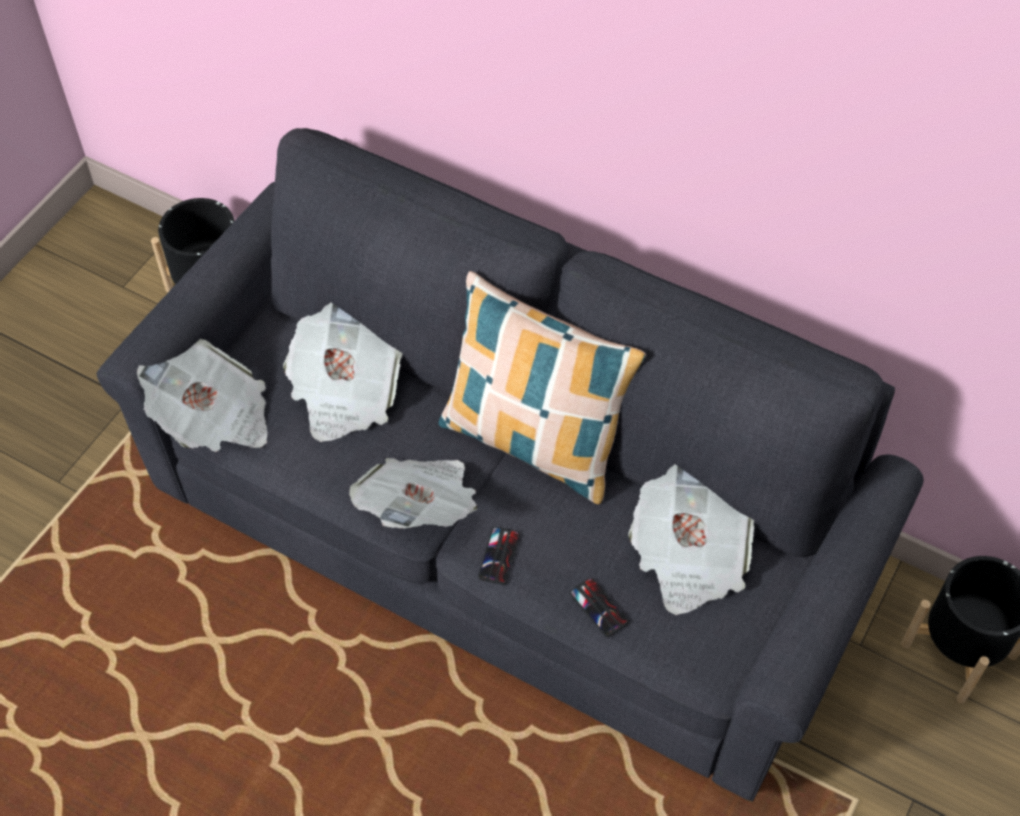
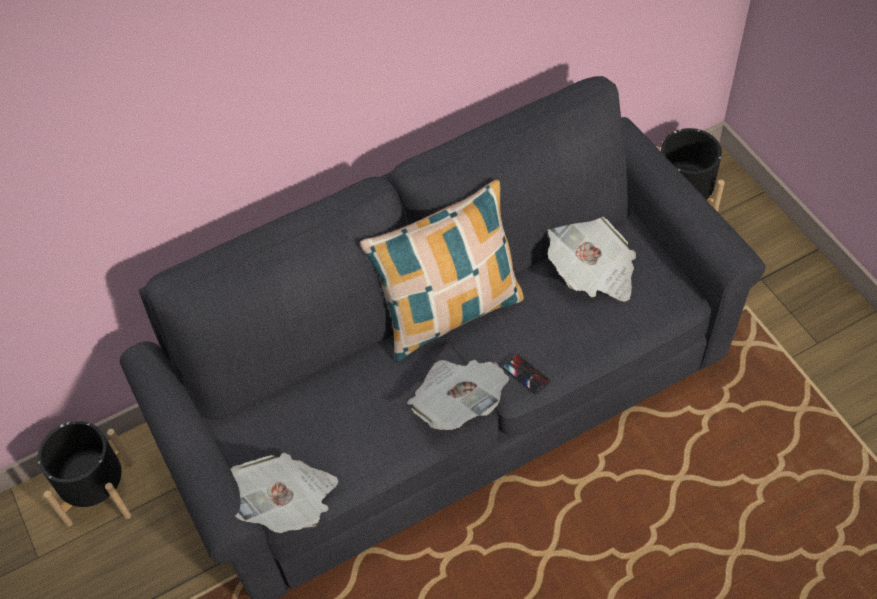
camera: 55 degrees left, 0 degrees up
newspaper [283,302,403,442] -> none
phone [569,578,629,637] -> none

